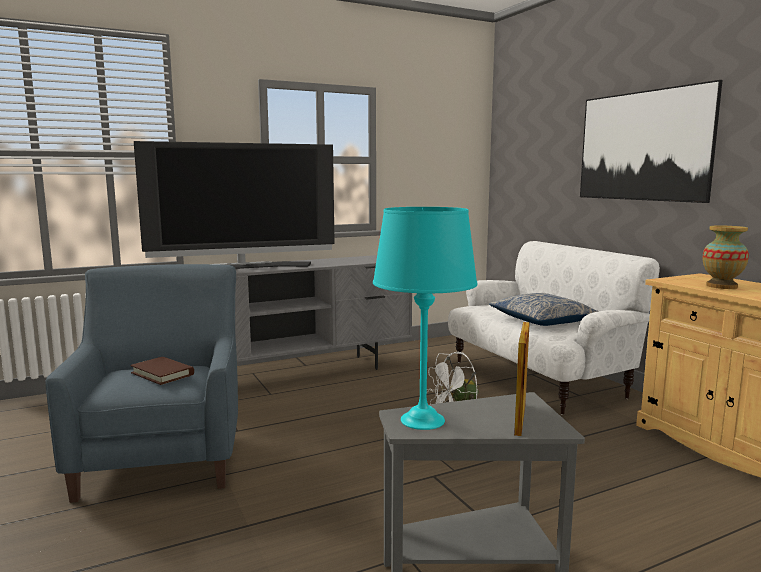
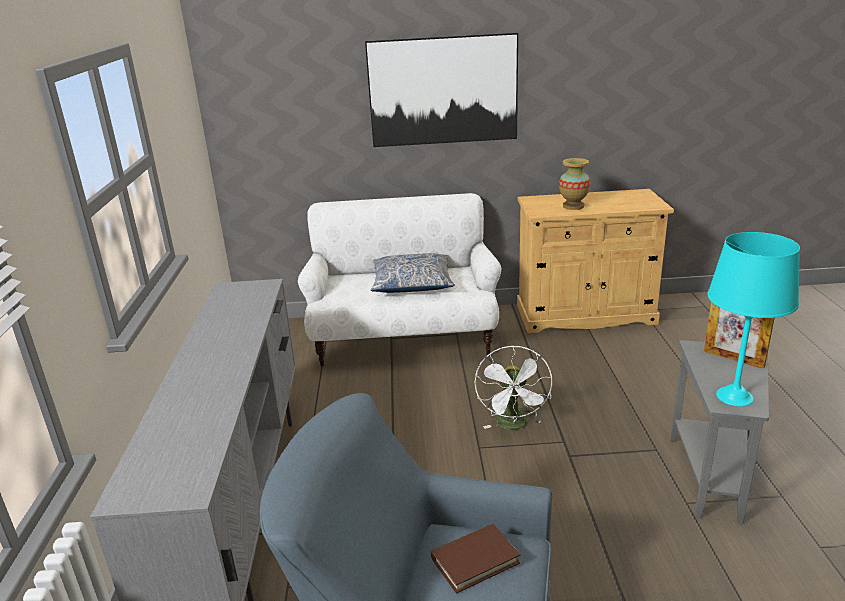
camera: 65 degrees left, 15 degrees up
television [134,141,335,269] -> none

